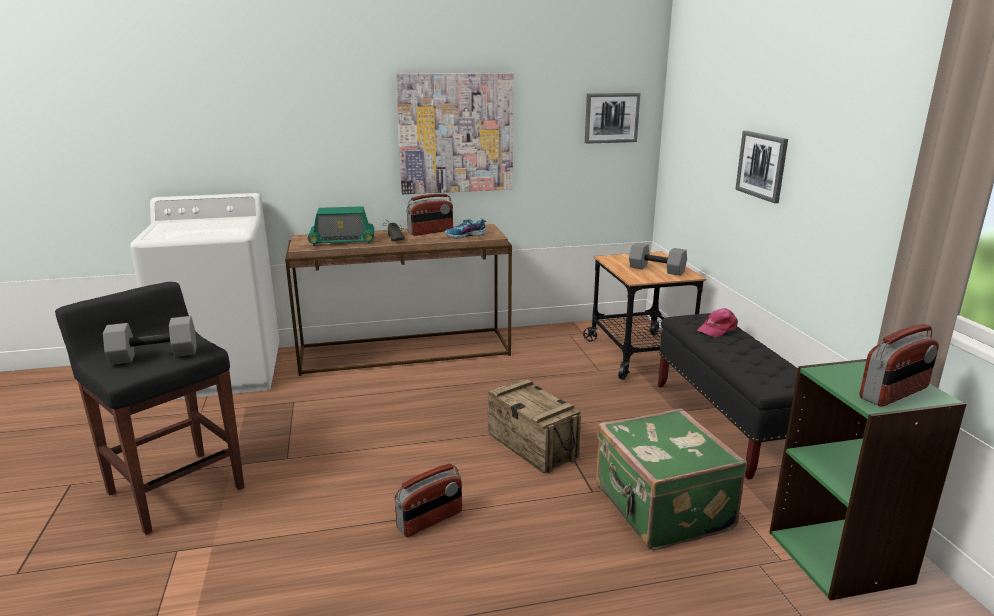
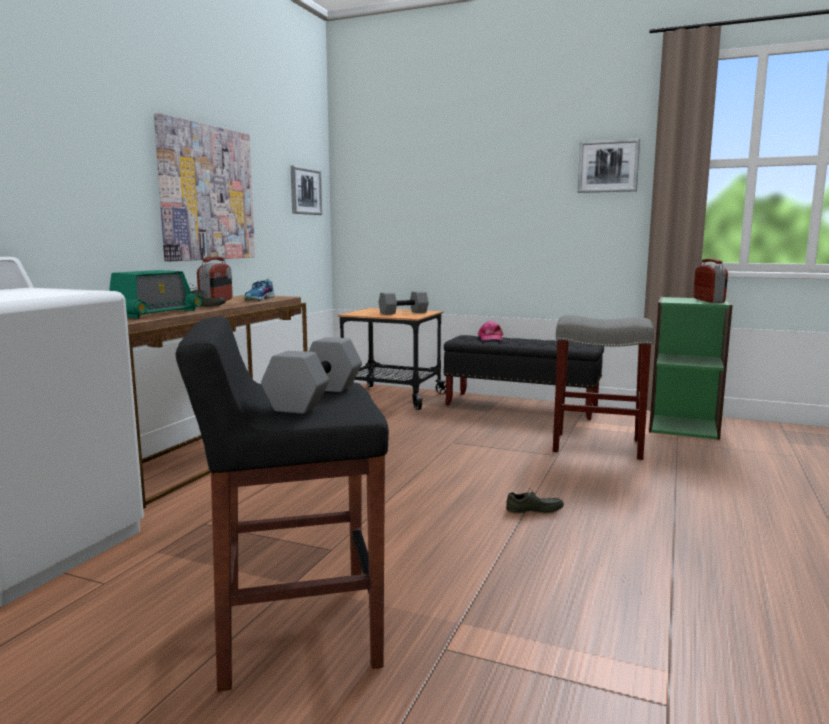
camera: 55 degrees left, 10 degrees down
radio [395,463,462,537] -> grey shoe [506,488,564,514]
crate [488,379,581,473] -> none
green suitcase [596,409,747,550] -> grey stool [553,315,654,460]
picture [735,131,788,203] -> picture moved to [578,138,640,193]

